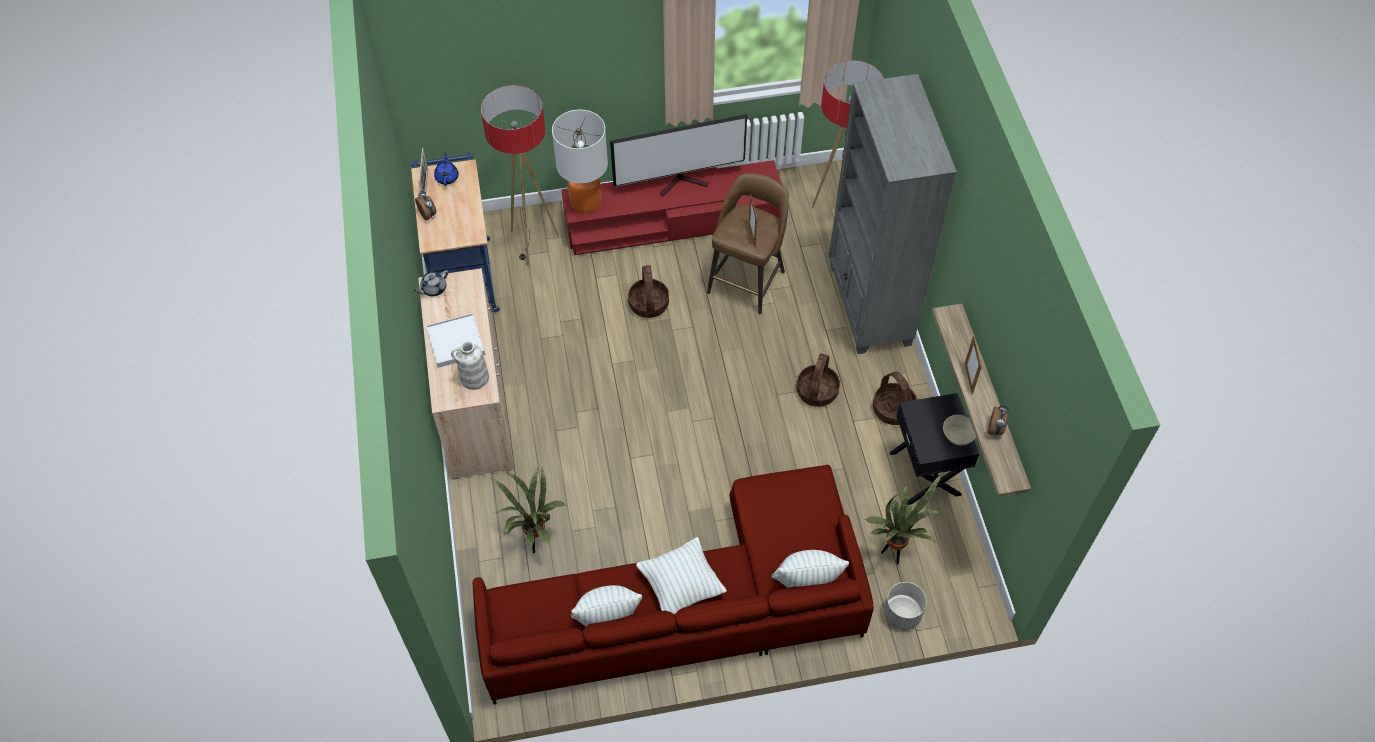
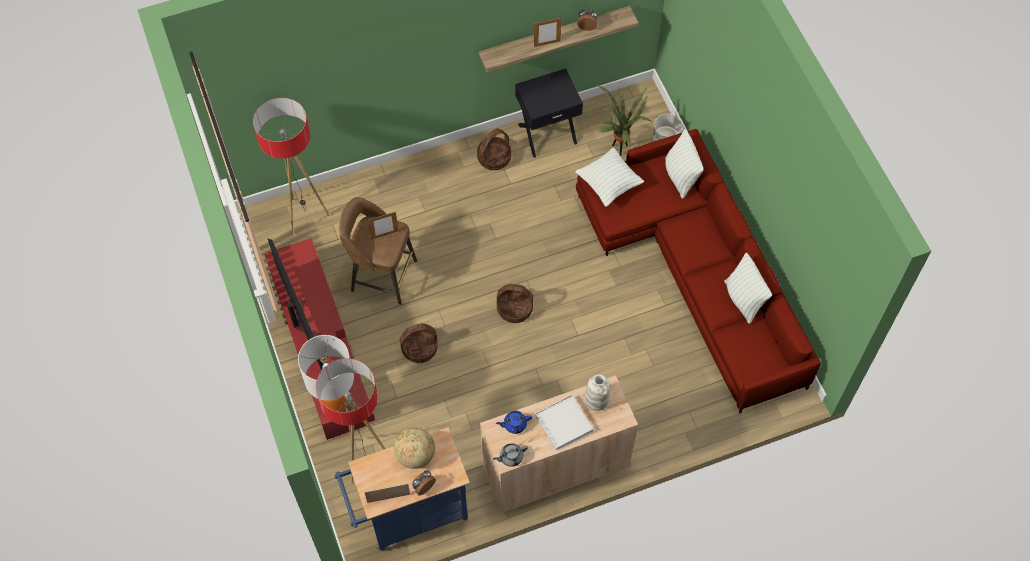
camera: 100 degrees left, 5 degrees up
grey teapot [414,270,448,296] -> grey teapot turned 120 degrees clockwise [493,443,528,467]
blue teapot [434,152,459,186] -> blue teapot moved to [496,411,532,434]
potted plant [490,466,568,553] -> none
pillow [636,537,727,615] -> pillow moved to [575,148,645,207]
basket [796,353,840,407] -> basket moved to [497,284,533,323]
grey bookcase [829,74,957,354] -> none
beige bowl [943,415,976,445] -> none
none -> globe [394,427,435,469]

